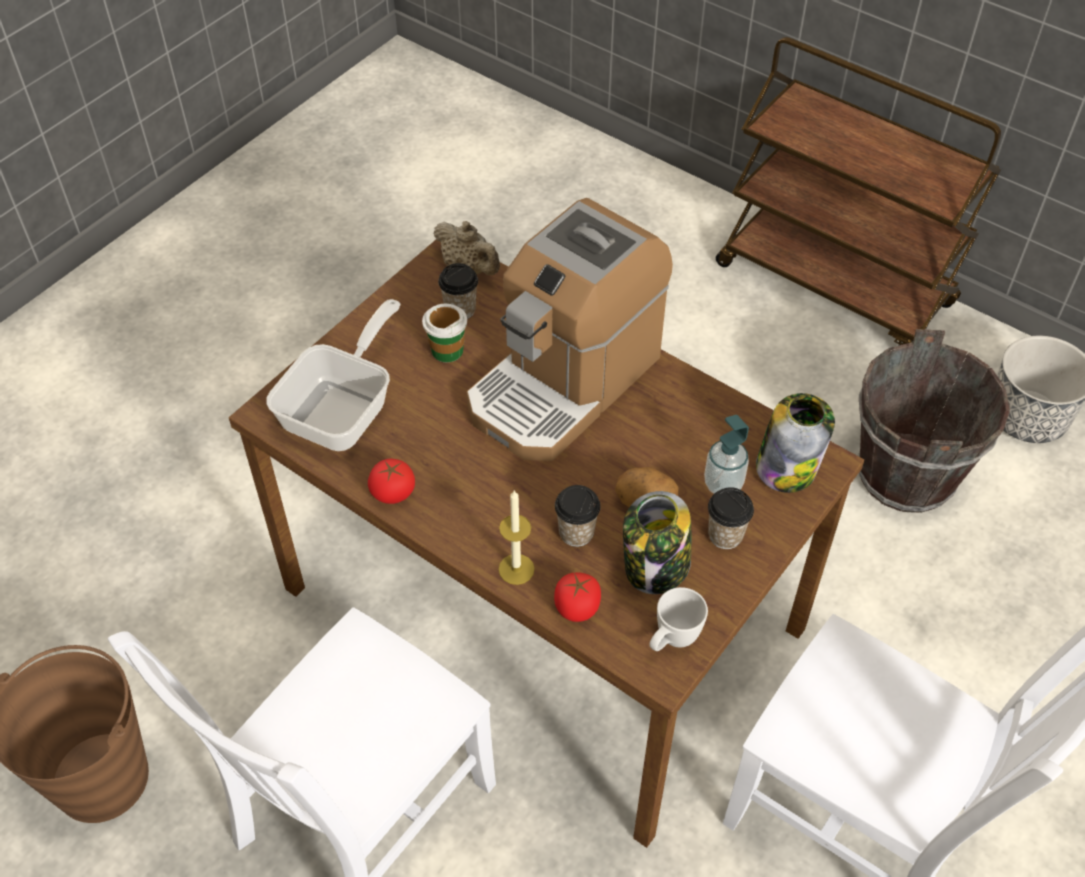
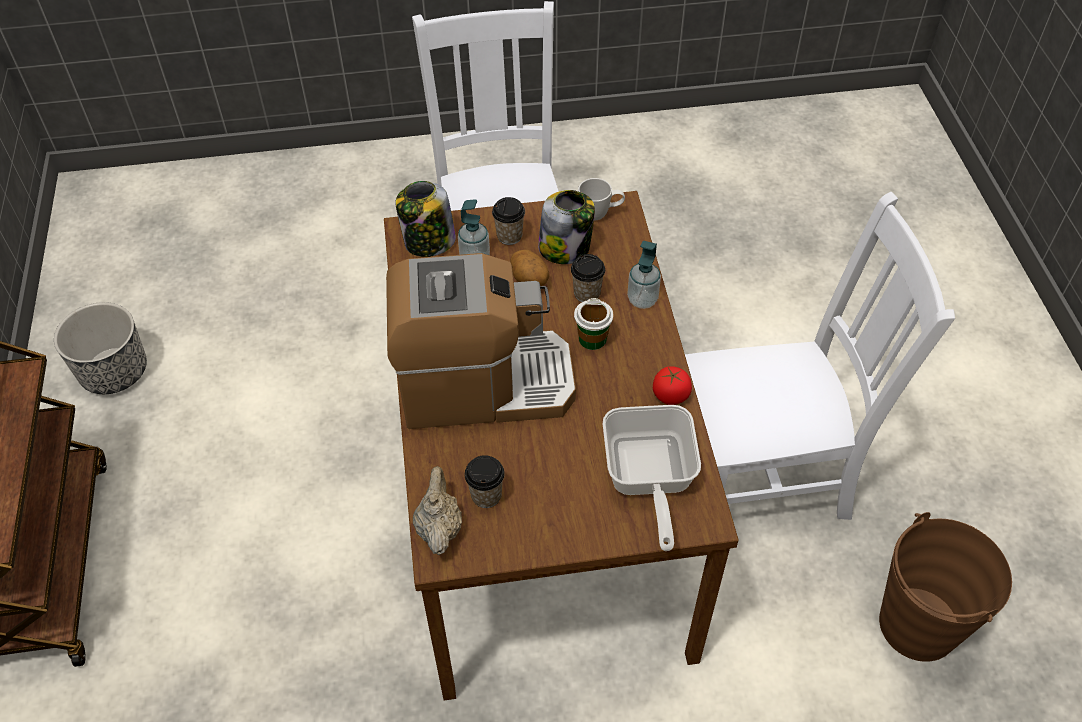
camera: 135 degrees left, 0 degrees up
frying pan [266,299,401,451] -> frying pan turned 75 degrees counterclockwise [603,405,701,551]
cup [422,304,467,362] -> cup moved to [574,298,613,350]
candle [498,490,535,585] -> soap dispenser [627,241,661,309]
tomato [554,573,601,622] -> none
brown bucket [858,329,1010,513] -> none

